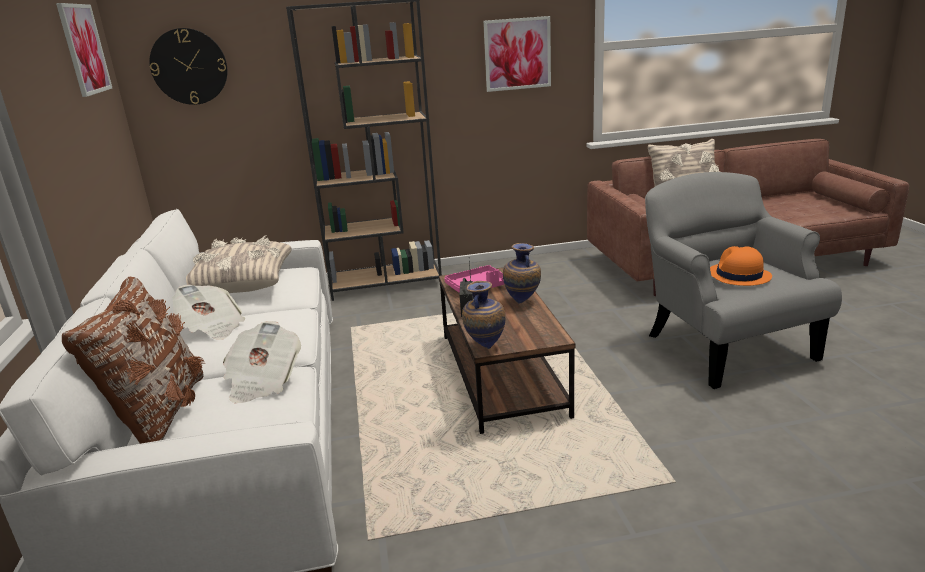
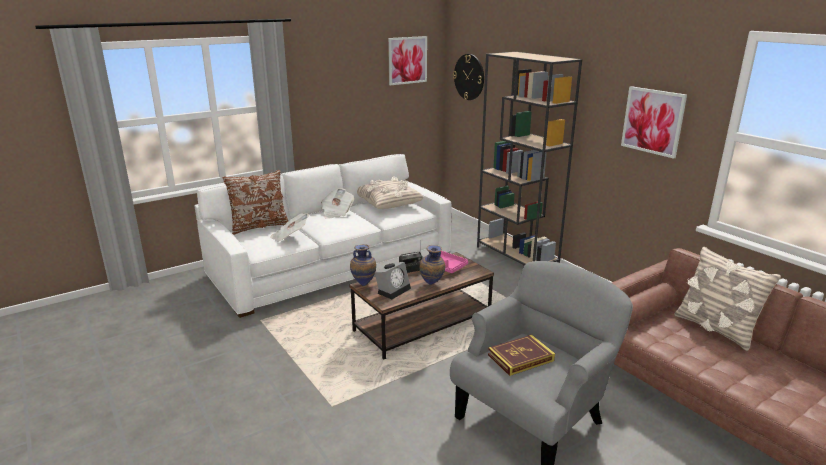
camera: 65 degrees right, 0 degrees up
orange hat [710,246,772,286] -> book [488,335,555,376]
none -> alarm clock [375,262,411,299]

